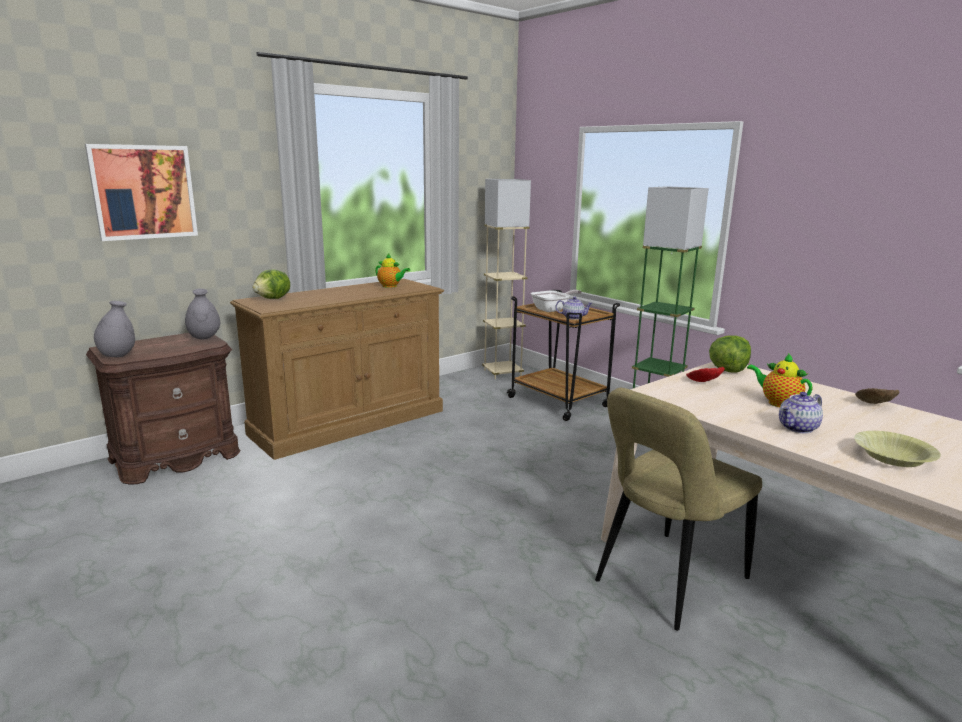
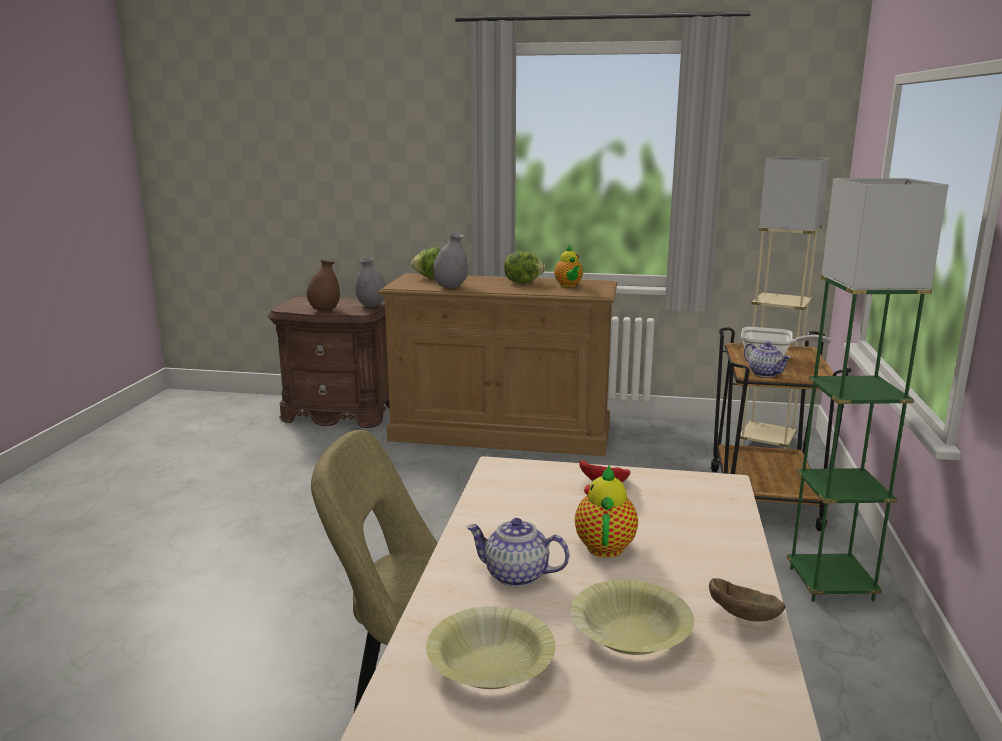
camera: 50 degrees right, 0 degrees up
picture [85,144,198,241] -> none
grey vase [94,301,135,357] -> grey vase moved to [433,233,468,289]
lettuce [709,336,751,373] -> lettuce moved to [504,251,545,283]
none -> brown vase [306,260,340,311]
none -> yellow bowl [571,580,694,655]

